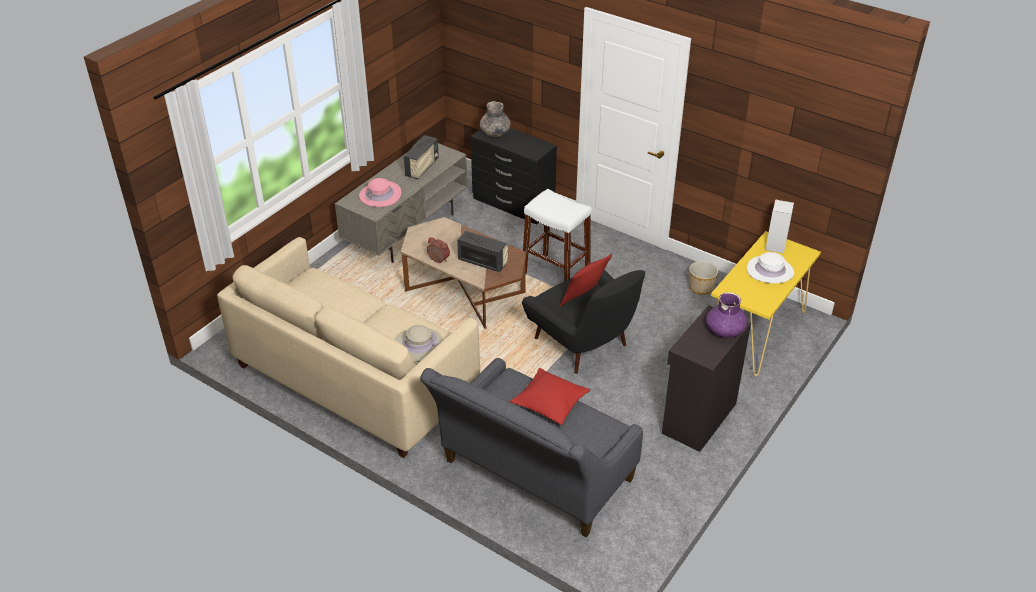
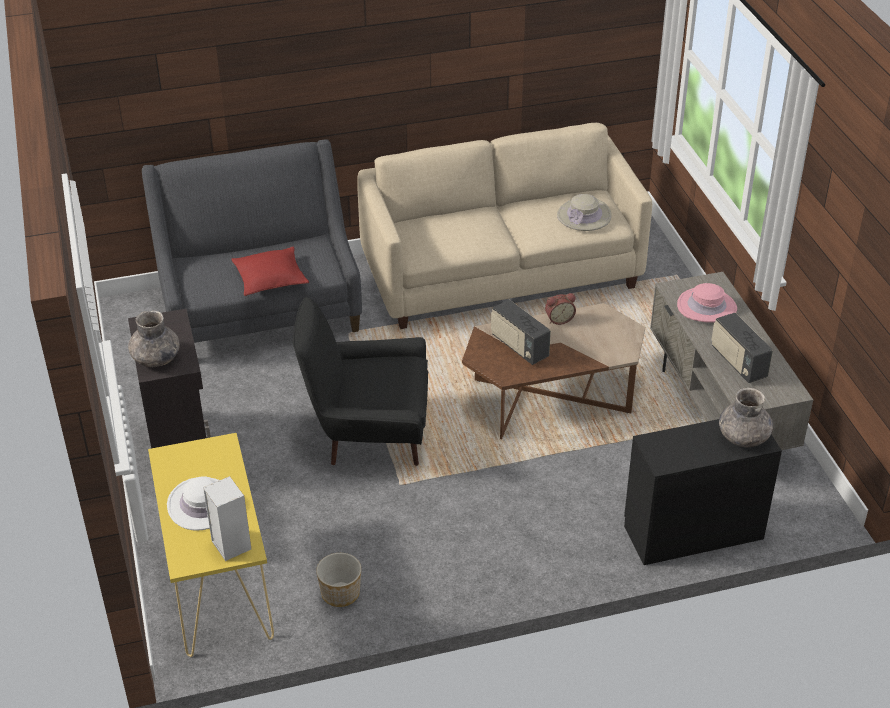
camera: 130 degrees right, 0 degrees up
beige hat [394,325,443,362] -> beige hat moved to [557,194,612,231]
radio [457,231,508,272] -> radio turned 75 degrees clockwise [491,300,551,365]
white stool [523,189,592,281] -> none
red pillow [560,254,612,307] -> none
purple vase [706,292,747,338] -> grey vase [128,310,180,367]

